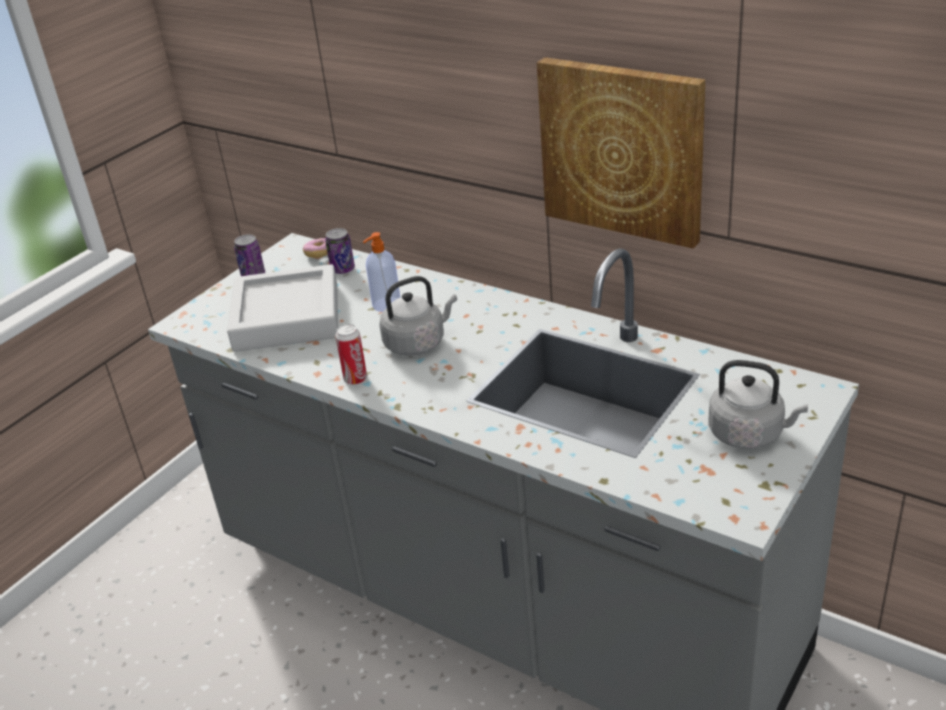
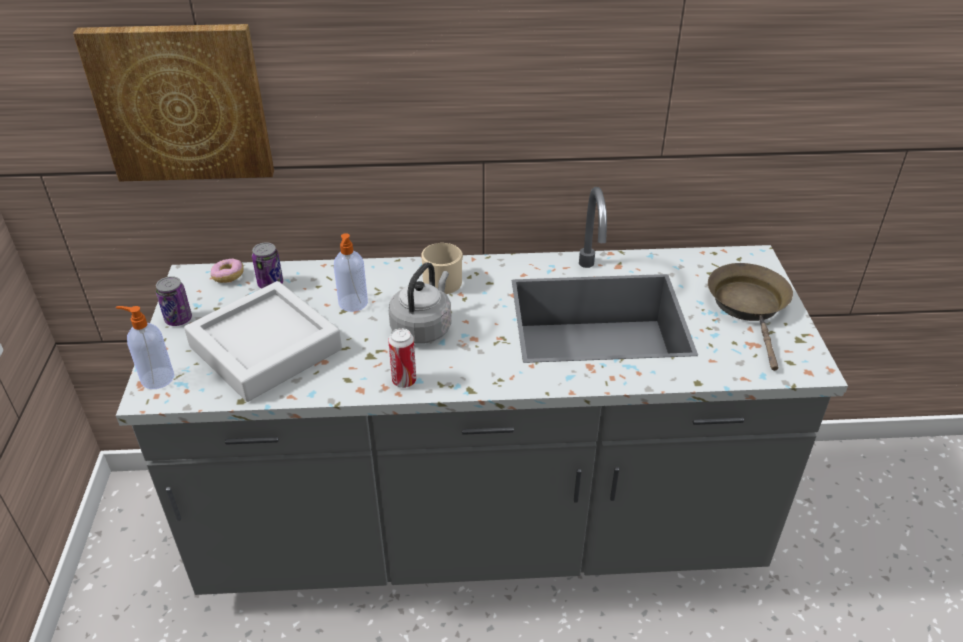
camera: 40 degrees left, 5 degrees up
picture [537,57,706,249] -> picture moved to [73,24,274,182]
grey kettle [709,360,808,449] -> brown frying pan [708,263,793,371]
none -> soap dispenser [116,306,174,389]
none -> beige mug [422,243,463,294]

